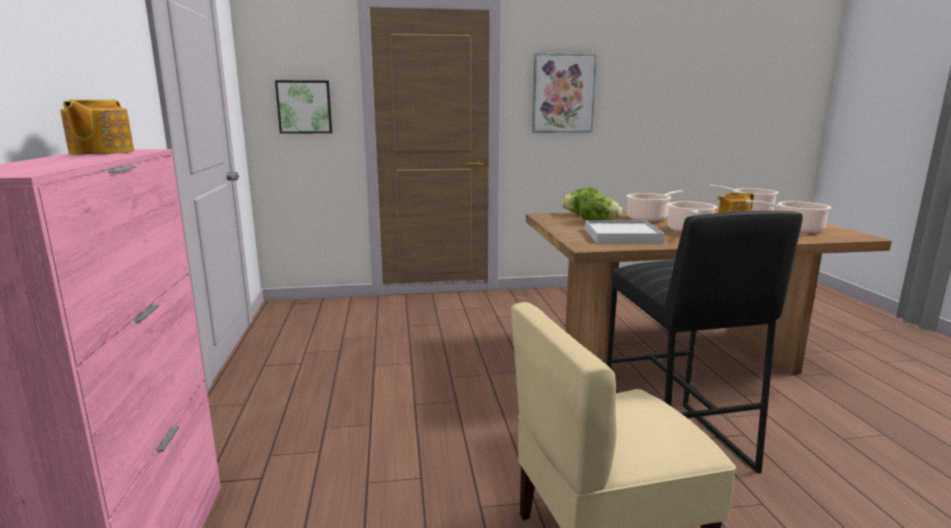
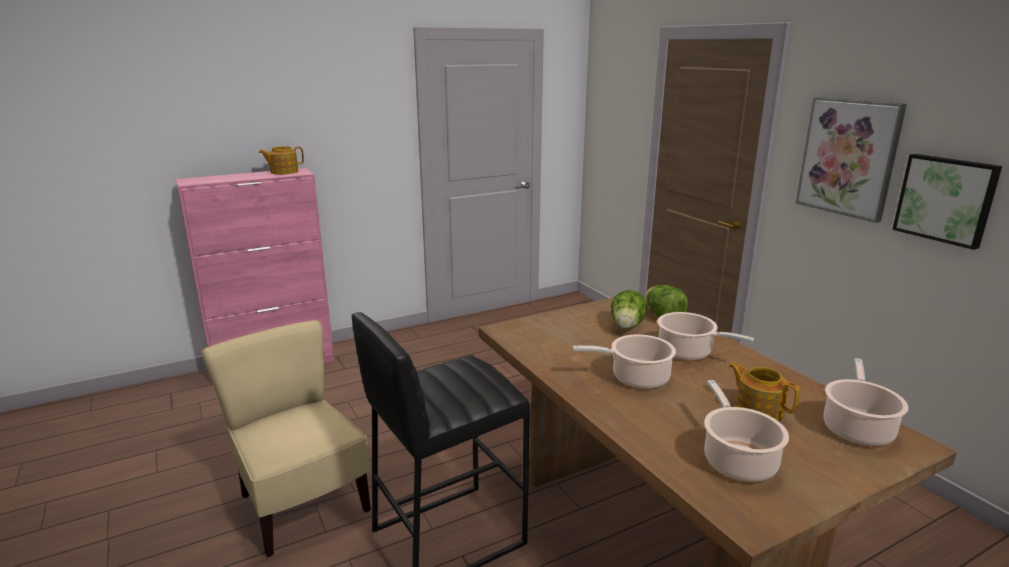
camera: 70 degrees right, 5 degrees up
picture [275,80,332,134] -> picture moved to [892,154,1002,250]
white tray [585,220,665,244] -> none

